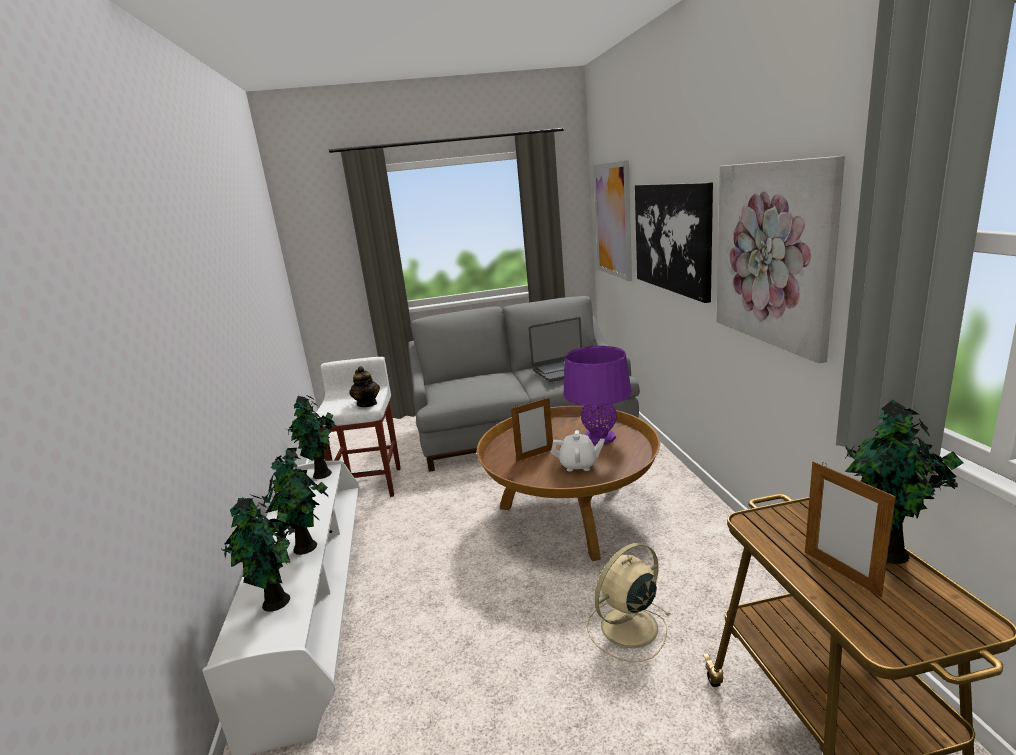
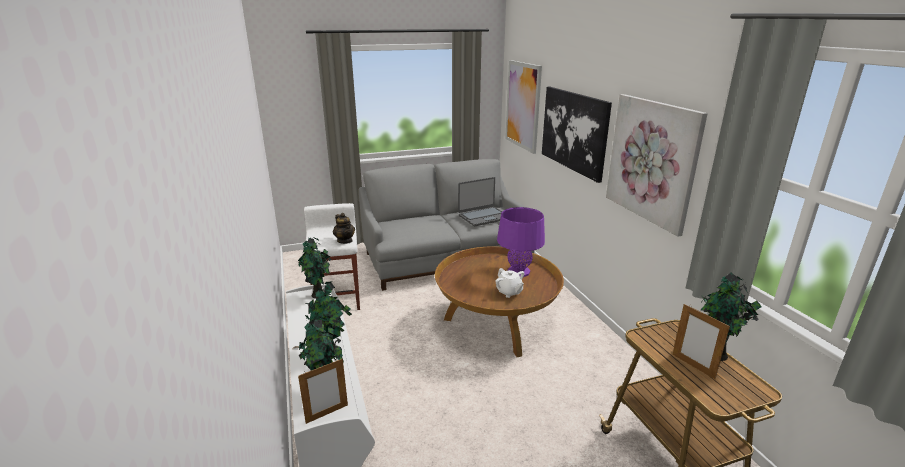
camera: 10 degrees left, 5 degrees up
picture frame [511,398,553,461] -> picture frame moved to [298,359,348,424]
white teapot [551,430,605,472] -> white teapot turned 60 degrees clockwise [496,268,525,298]
beige fan [586,543,670,662] -> none

